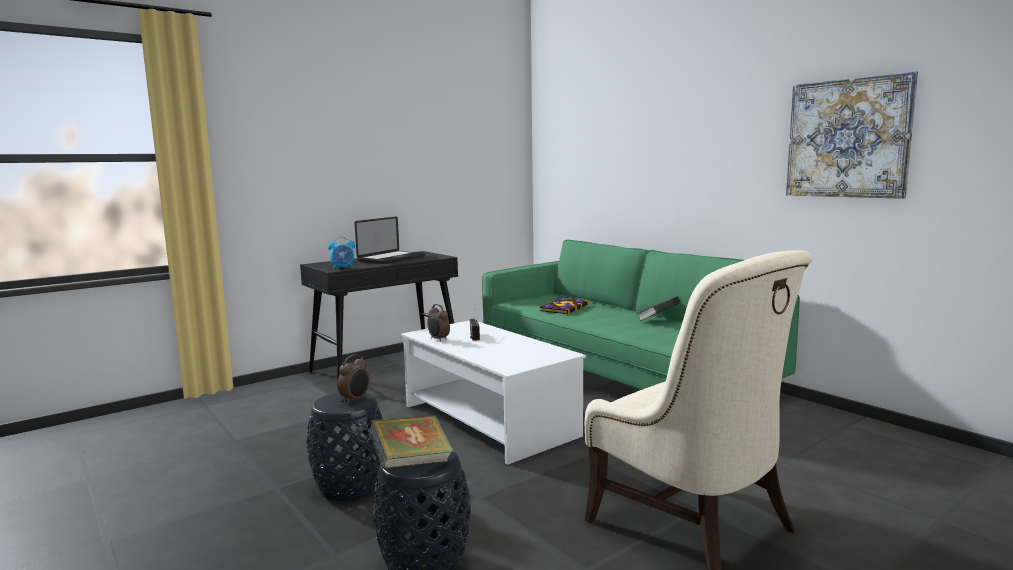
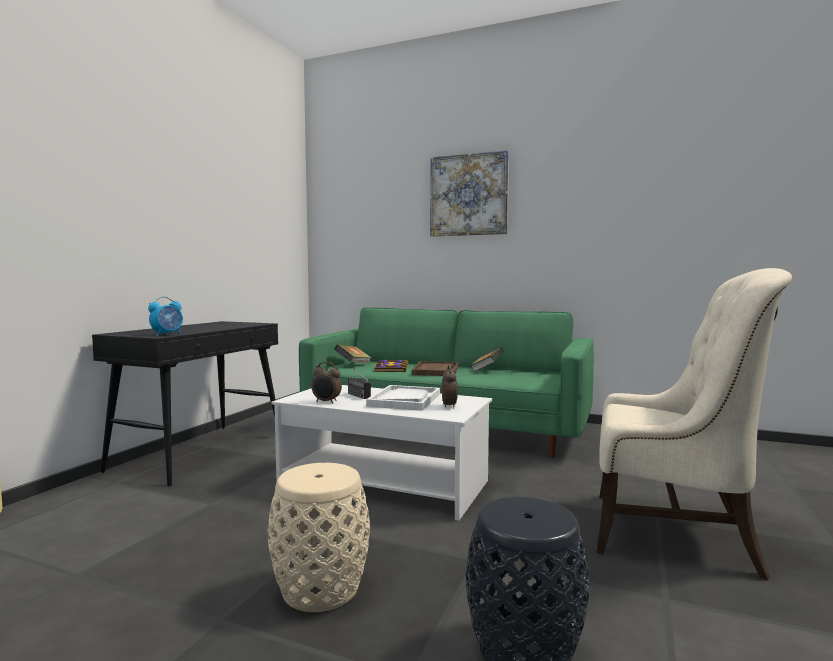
camera: 30 degrees left, 5 degrees down
black stool [306,392,382,501] -> beige stool [268,463,370,612]
alarm clock [337,354,369,404] -> alarm clock moved to [442,365,458,408]
laptop [355,217,425,264] -> none
book [367,415,453,469] -> book moved to [334,345,371,364]
picture [786,71,918,199] -> picture moved to [430,150,509,237]
none -> white tray [366,385,440,411]
none -> brown tray [412,361,459,376]

